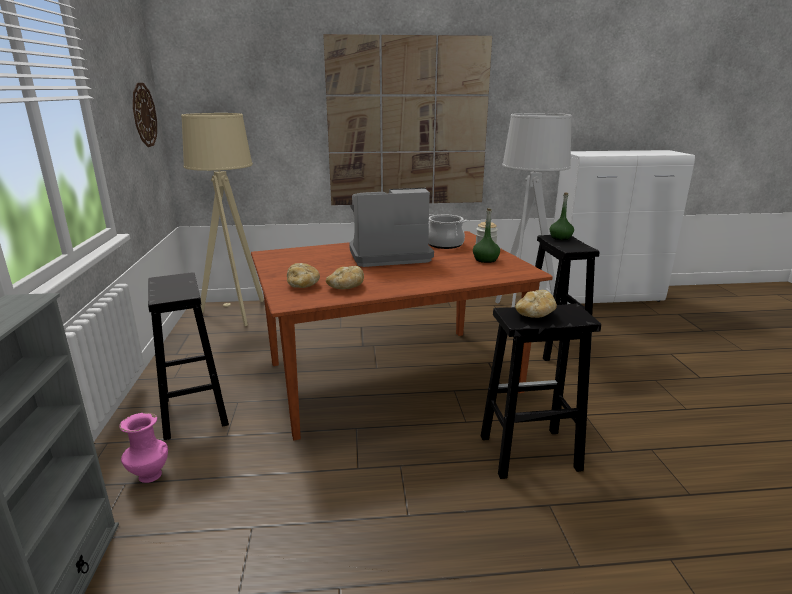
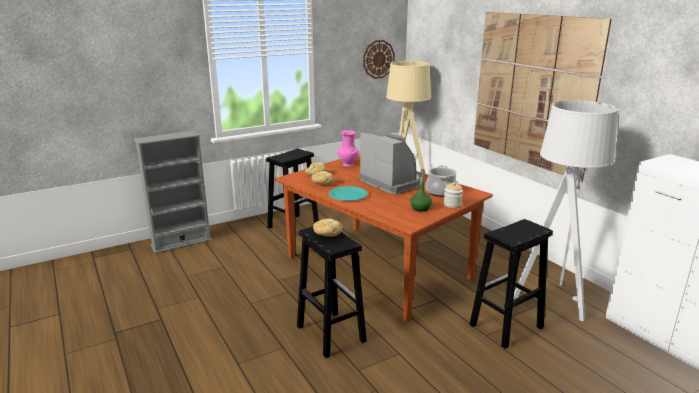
camera: 65 degrees right, 0 degrees up
pink vase [120,413,168,483] -> pink vase moved to [337,130,359,167]
green bottle [549,192,574,240] -> none
none -> turquoise plate [329,186,368,201]

